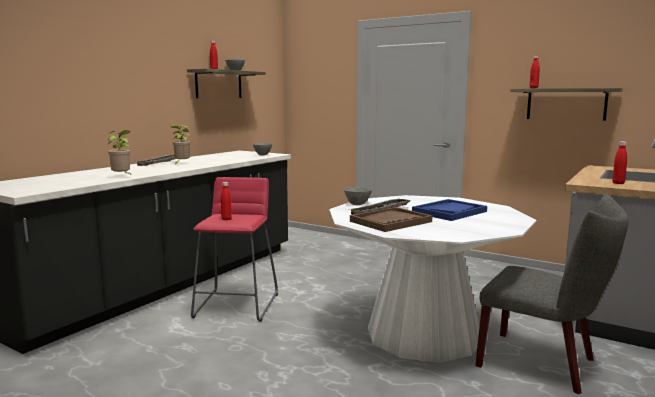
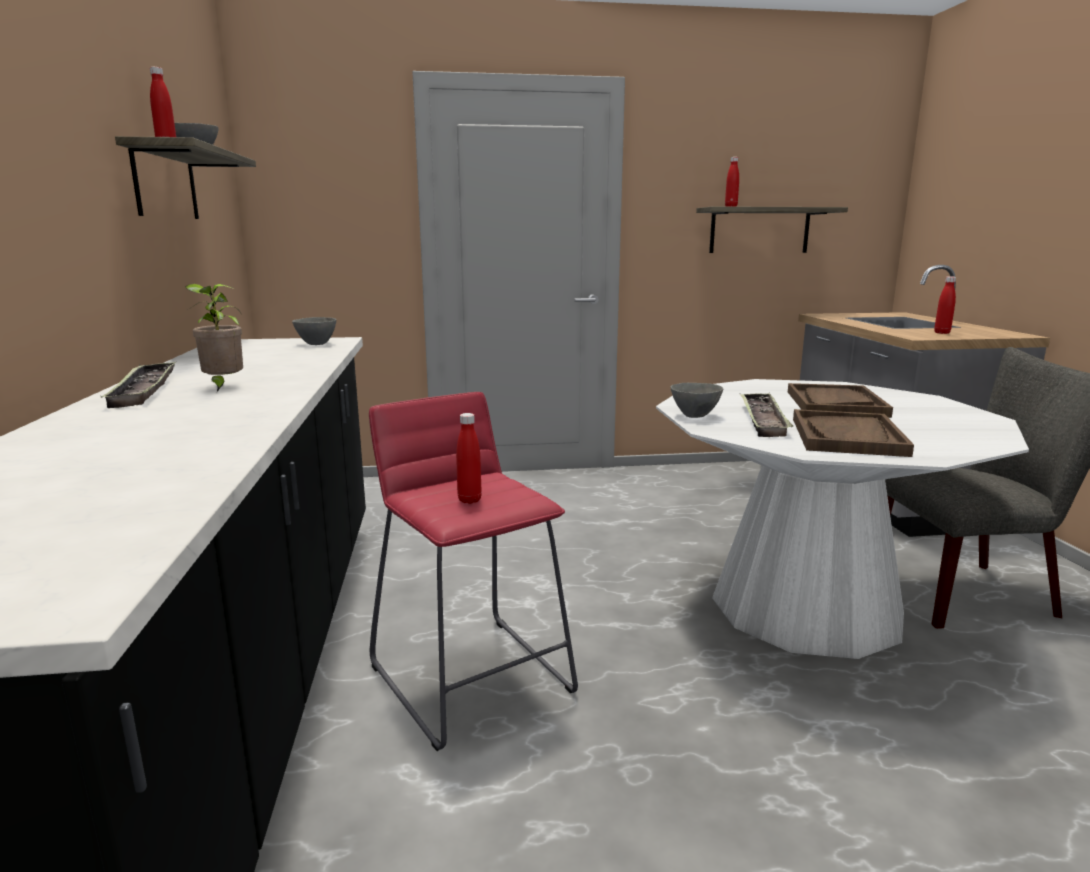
camera: 40 degrees left, 5 degrees up
potted plant [108,130,131,174] -> none
blue tray [412,199,487,221] -> brown tray [788,383,893,418]

